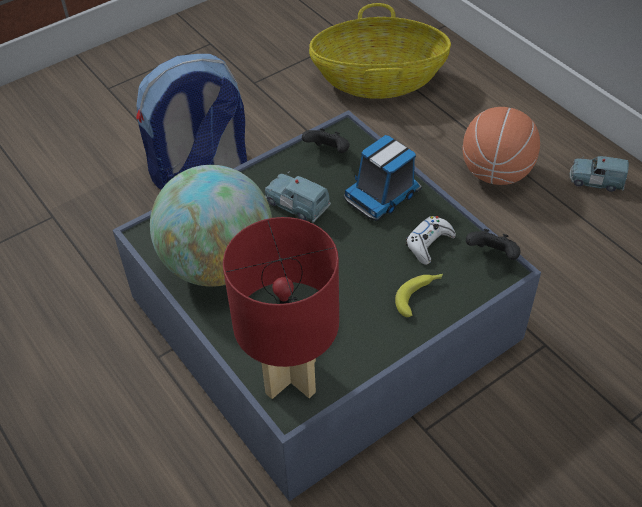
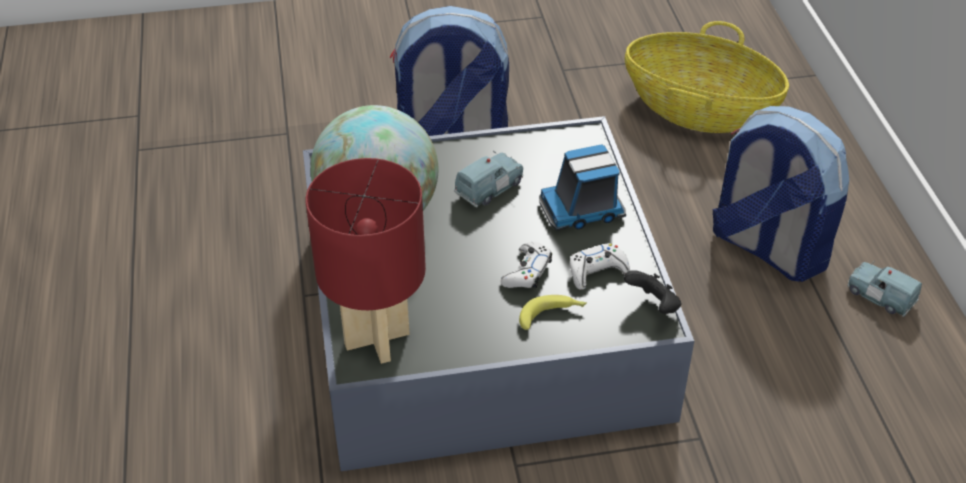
camera: 25 degrees right, 5 degrees down
blue toy car [265,171,331,223] -> blue toy car turned 75 degrees clockwise [454,151,523,207]
black game controller [302,128,350,153] -> none
basketball [463,107,540,185] -> backpack [713,106,849,282]
none -> white game controller [501,242,552,288]

